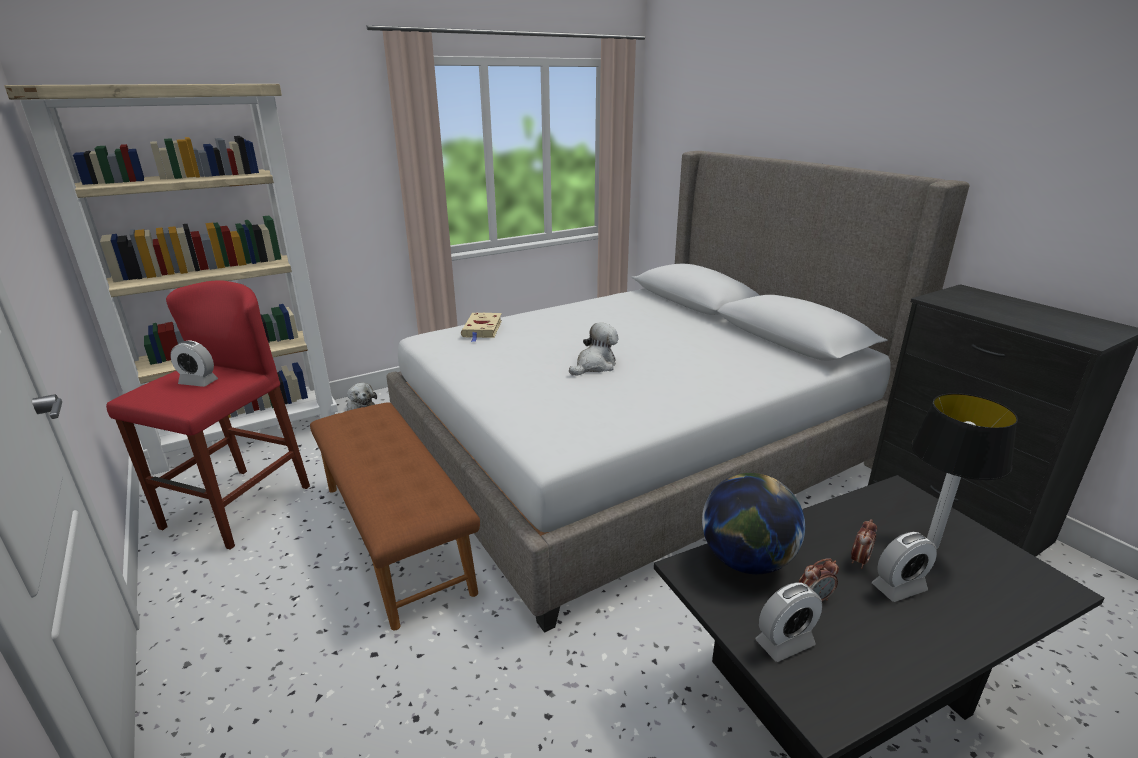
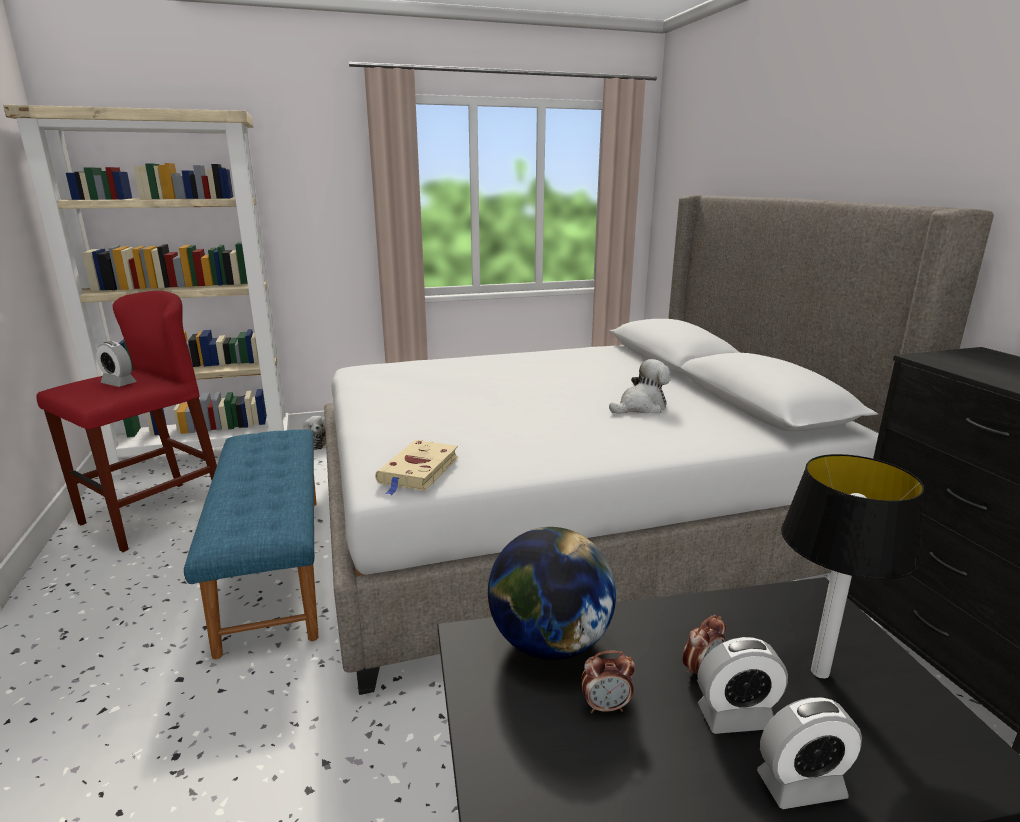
camera: 15 degrees right, 5 degrees down
brown bench [310,402,480,630] -> blue bench [184,429,318,659]
beige book [461,312,502,342] -> beige book moved to [375,440,458,495]
plush toy [569,322,618,376] -> plush toy moved to [609,359,671,414]
alarm clock [755,582,822,662] -> alarm clock moved to [757,697,862,809]

